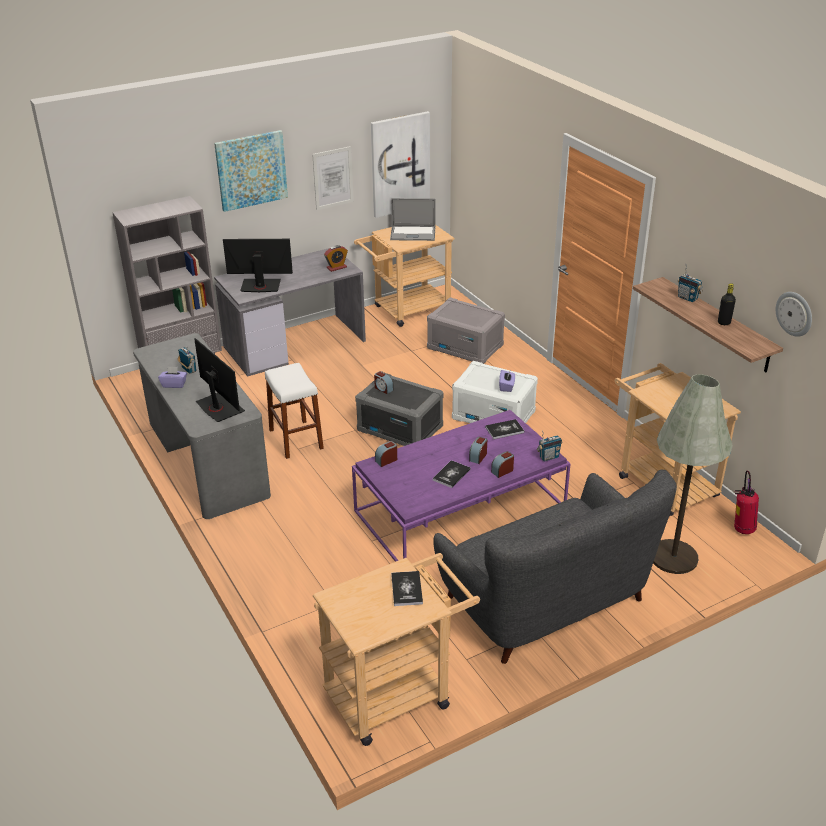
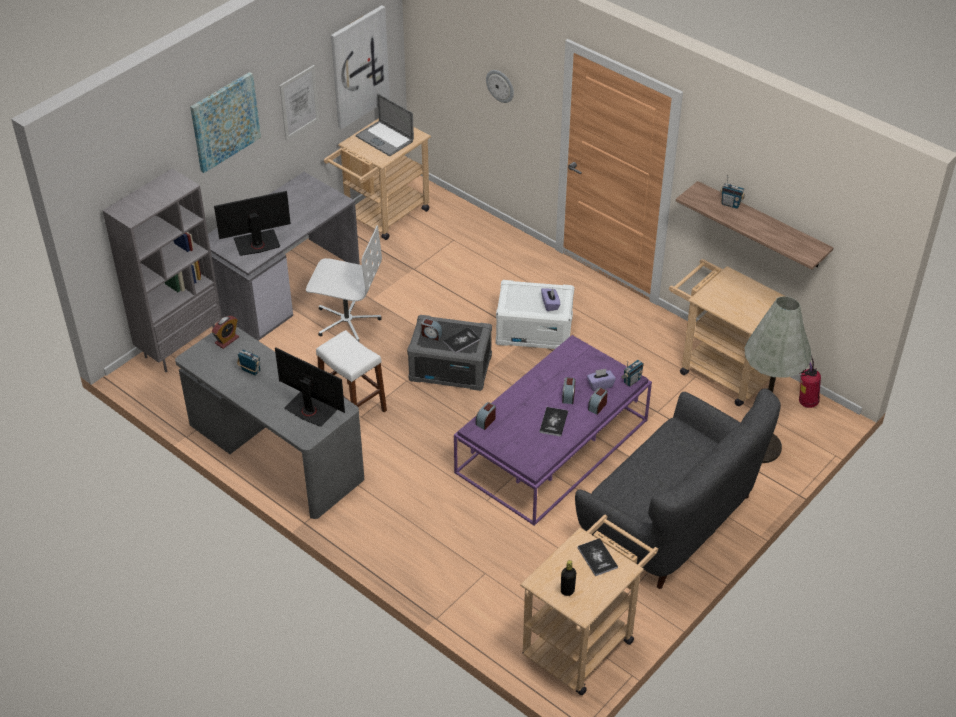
camera: 20 degrees left, 10 degrees up
purple tissue box [158,366,187,388] -> purple tissue box moved to [587,369,616,391]
alarm clock [324,245,348,272] -> alarm clock moved to [212,316,239,349]
laptop [390,198,436,241] -> laptop turned 60 degrees clockwise [355,94,414,156]
grey storage box [427,297,505,364] -> none
book [485,419,524,439] -> book moved to [443,327,481,354]
black bottle [718,283,736,325] -> black bottle moved to [561,560,576,596]
wall clock [776,292,812,337] -> wall clock moved to [486,70,514,103]
none -> white office chair [306,226,382,341]

